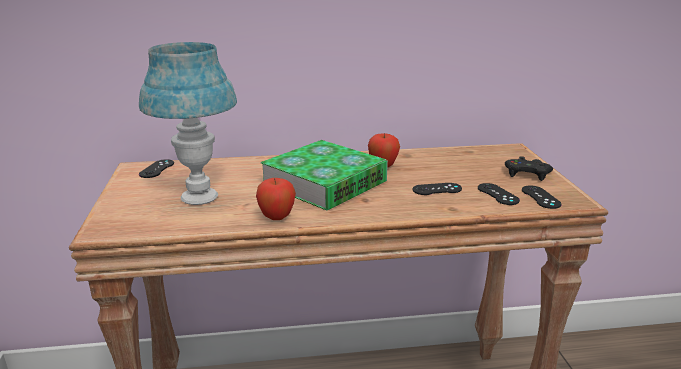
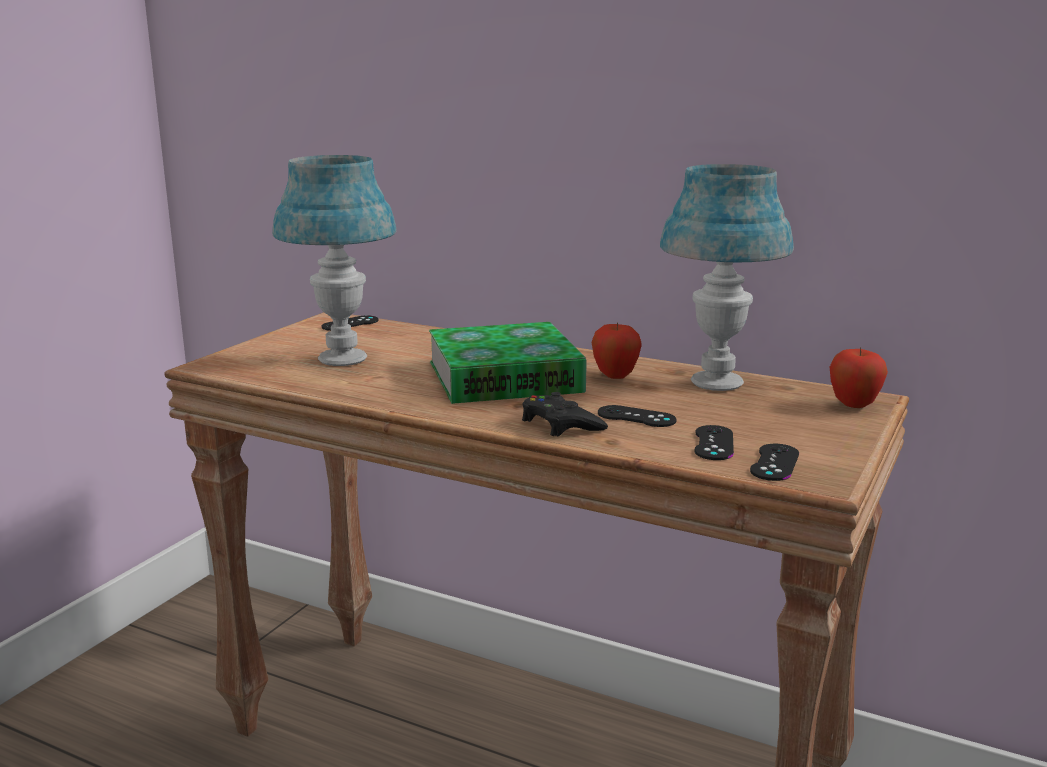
camera: 35 degrees right, 5 degrees down
apple [256,178,296,220] -> apple moved to [830,347,888,408]
black game controller [505,156,553,181] -> black game controller moved to [522,392,608,436]
none -> blue table lamp [660,164,794,391]

